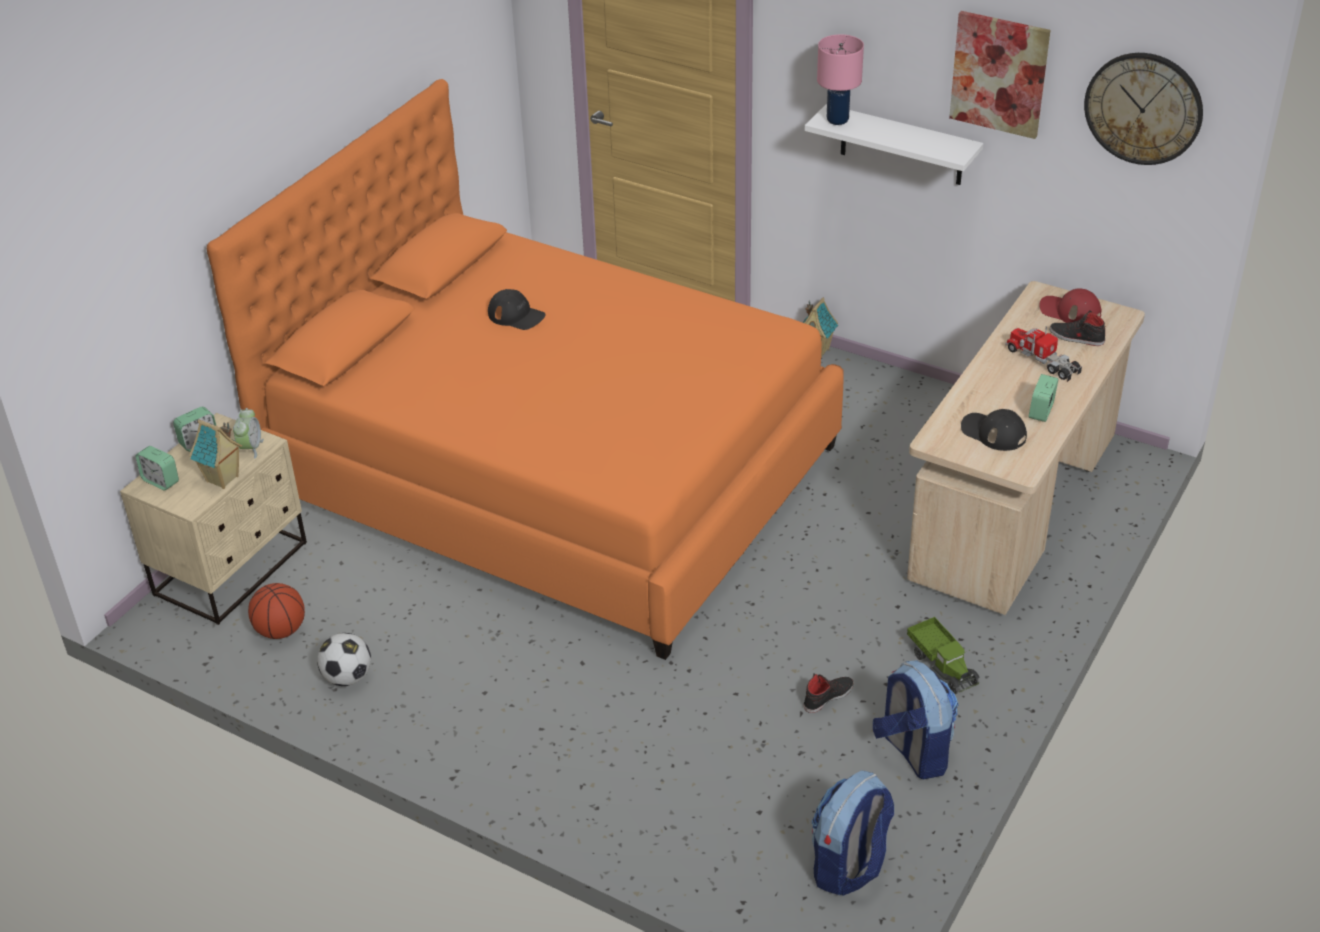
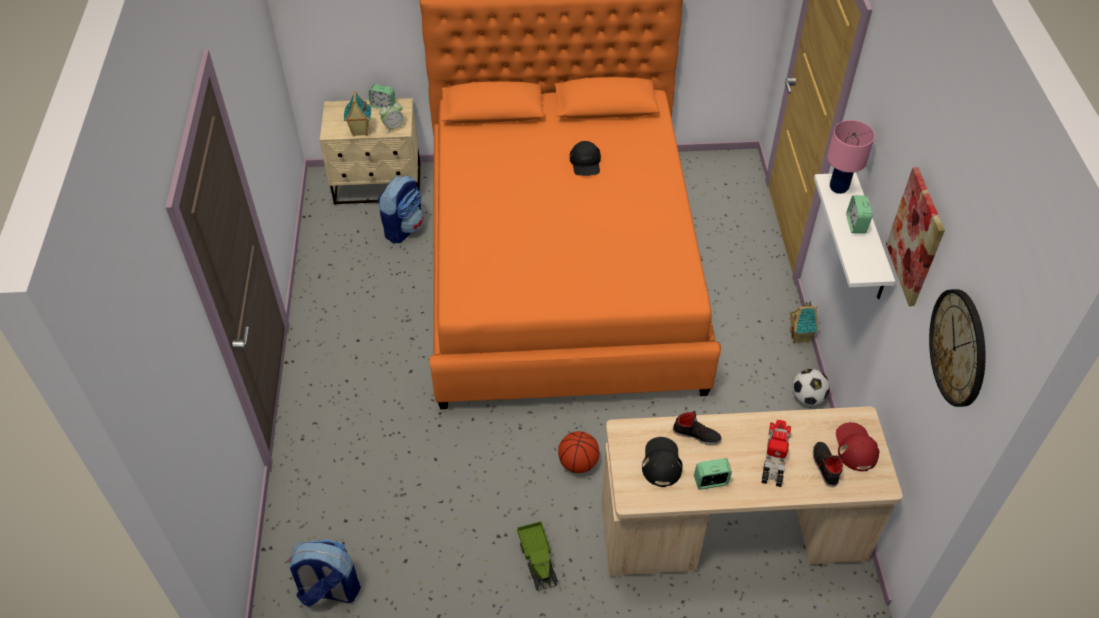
camera: 55 degrees right, 10 degrees up
alarm clock [135,446,179,491] -> alarm clock moved to [846,195,872,234]
basketball [248,583,305,639] -> basketball moved to [558,431,599,473]
football [317,633,371,686] -> football moved to [792,369,830,406]
black shoe [804,674,854,713] -> black shoe moved to [673,411,721,445]
backpack [873,660,959,780] -> backpack moved to [377,175,423,244]
toy truck [907,617,980,694] -> toy truck turned 45 degrees counterclockwise [517,521,558,591]

